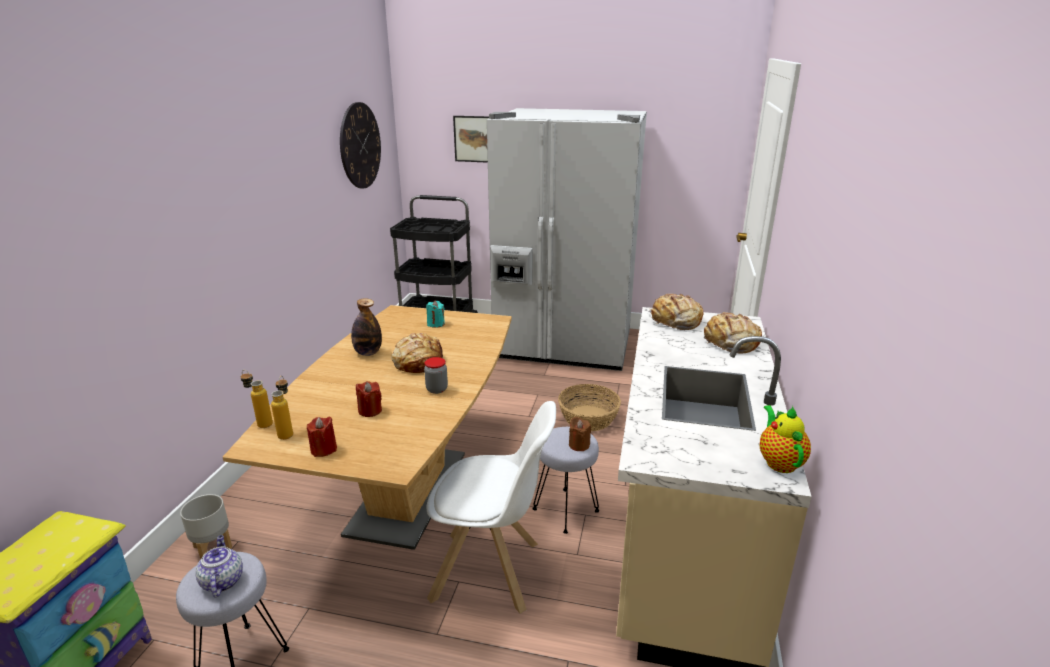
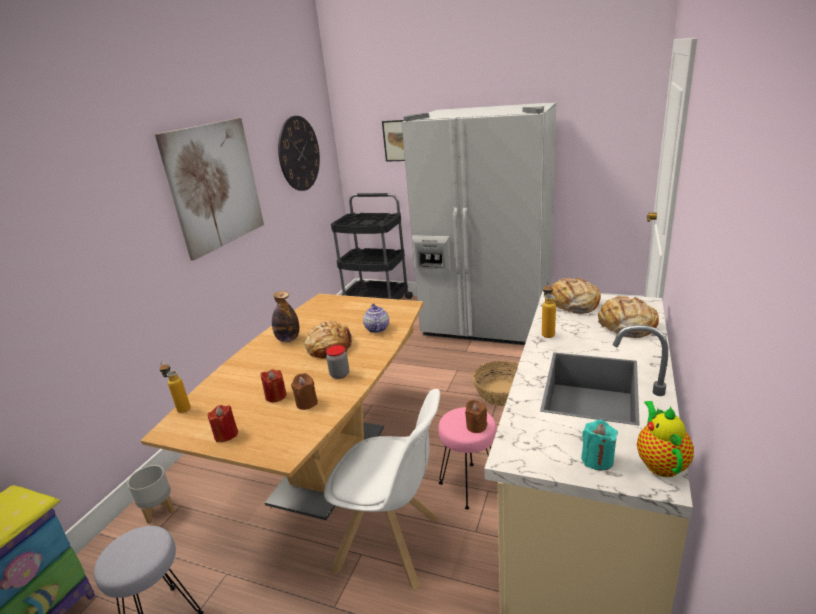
camera: 10 degrees right, 0 degrees up
teapot [195,535,243,597] -> teapot moved to [363,304,389,333]
bottle [271,375,293,440] -> bottle moved to [542,282,556,338]
turquoise candle [426,301,445,328] -> turquoise candle moved to [581,420,618,471]
grey stool [532,427,599,534] -> pink stool [438,407,497,510]
none -> picture [155,118,264,261]
none -> brown candle [291,373,318,410]

